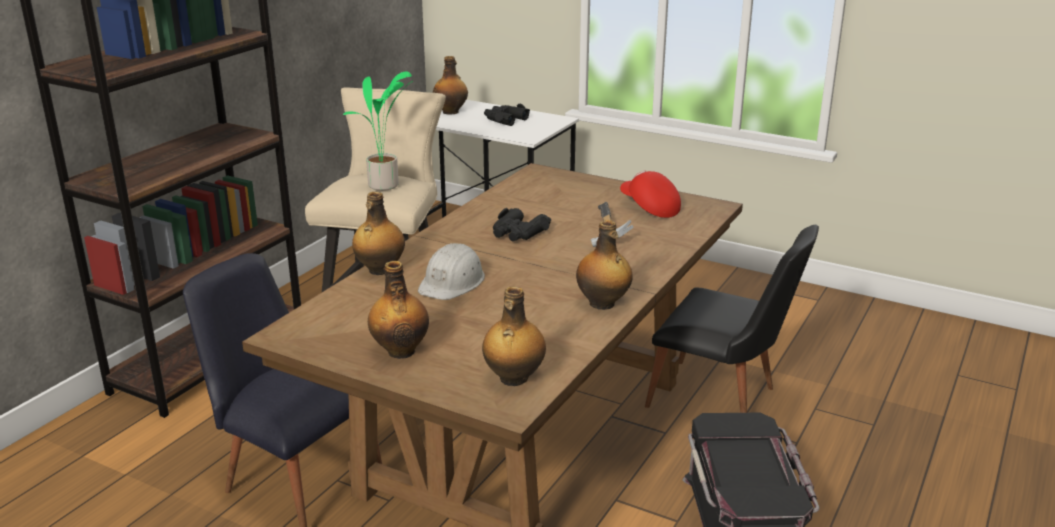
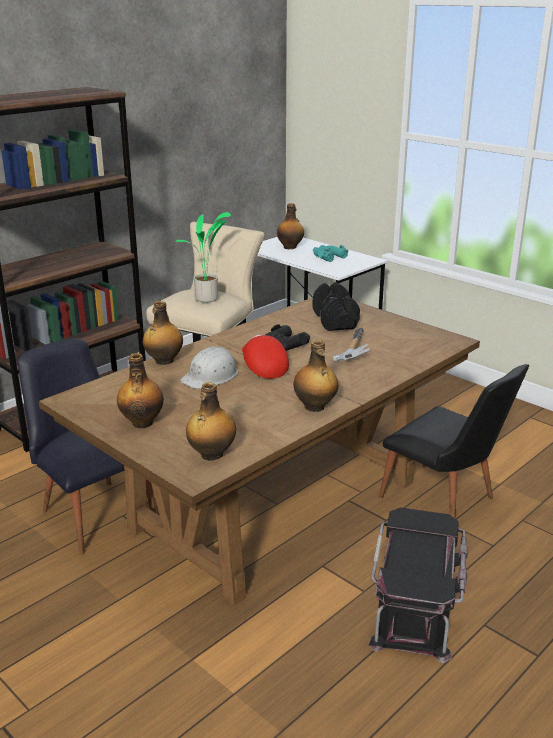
camera: 15 degrees right, 0 degrees up
black binoculars [484,104,530,126] -> turquoise binoculars [313,245,348,262]
red cap [620,171,681,218] -> red cap moved to [242,334,289,379]
none -> black dumbbell [312,282,360,331]

